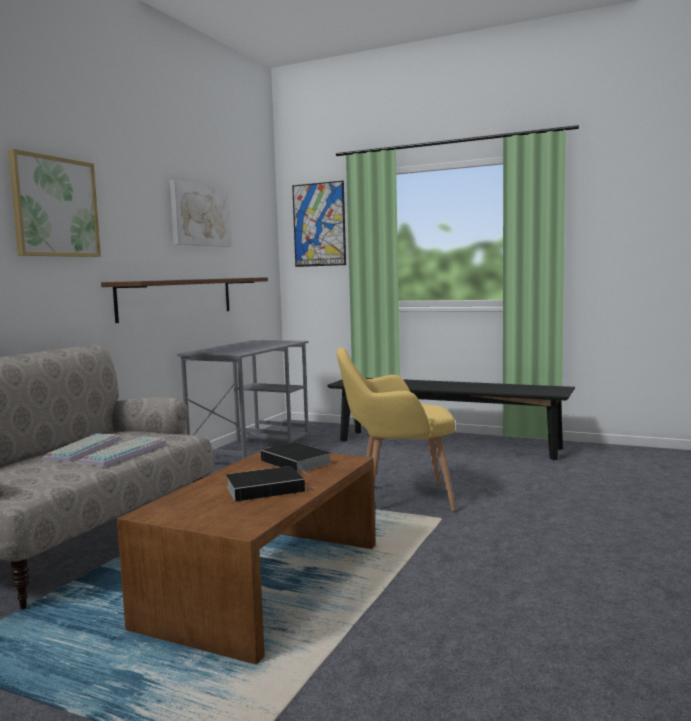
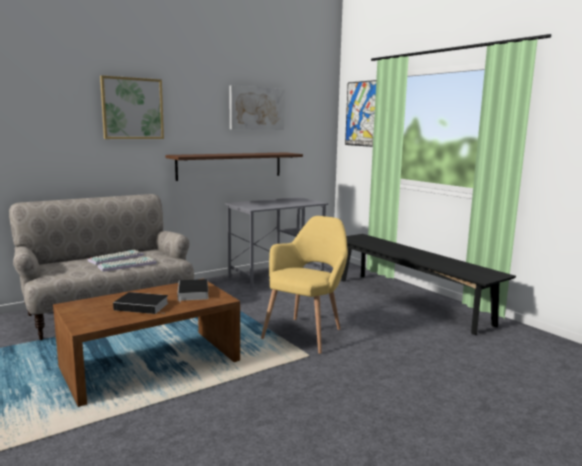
camera: 30 degrees right, 5 degrees up
yellow armchair [337,348,456,512] -> yellow armchair turned 90 degrees clockwise [261,216,348,354]

